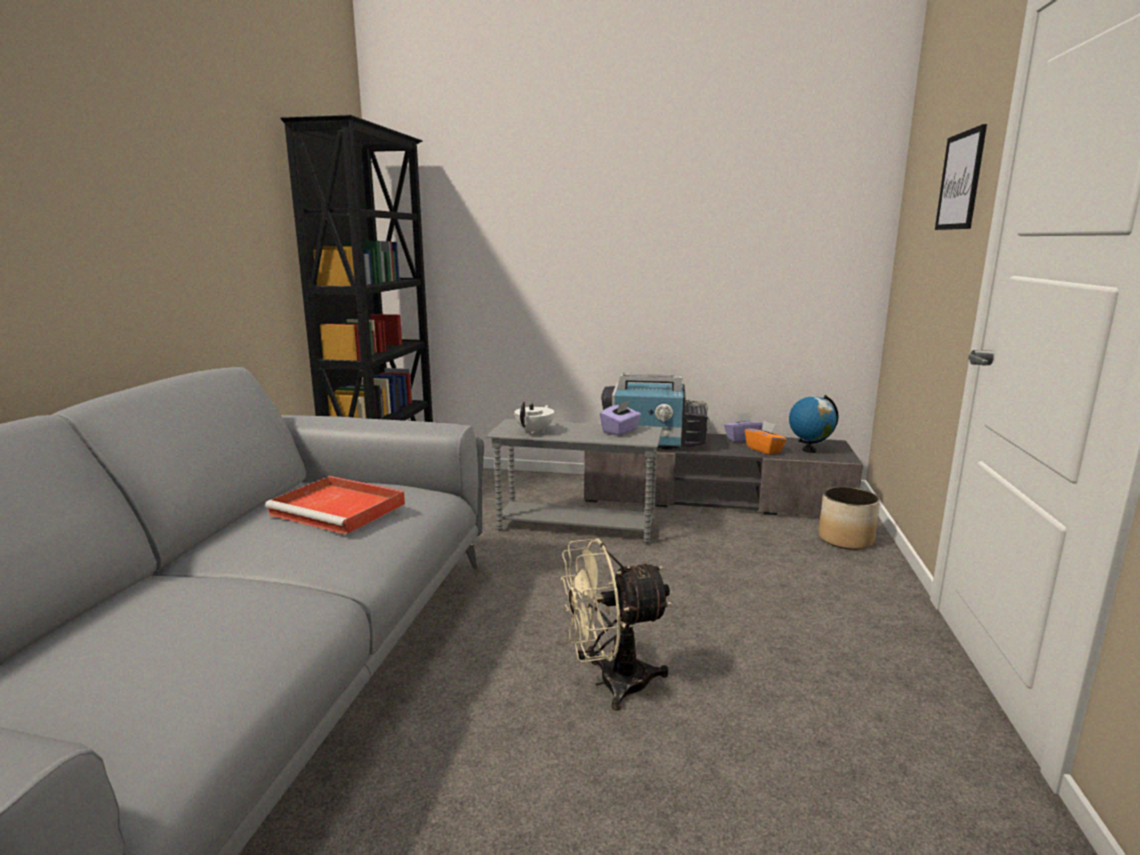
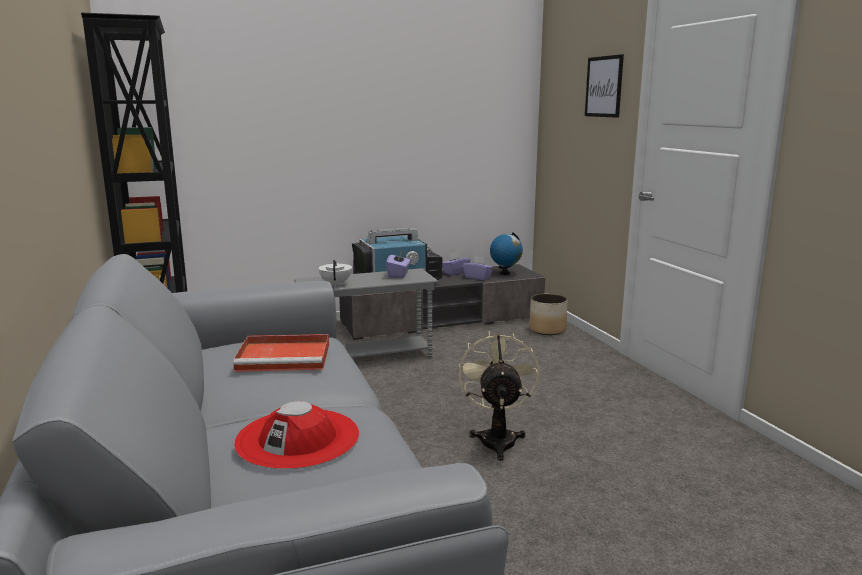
camera: 30 degrees left, 0 degrees up
beige fan [561,538,672,711] -> beige fan turned 135 degrees clockwise [458,331,539,461]
orange tissue box [745,421,787,455] -> purple tissue box [463,256,493,280]
none -> red hat [234,401,359,470]

